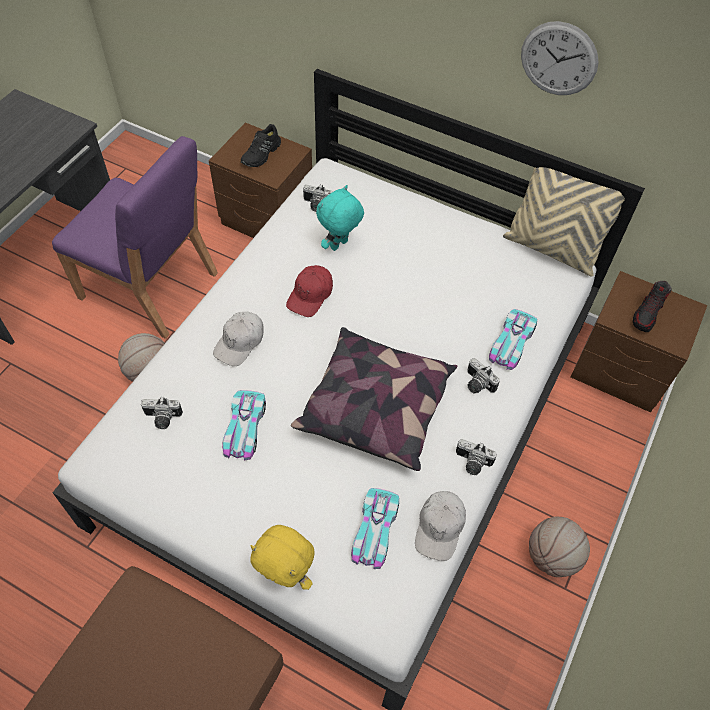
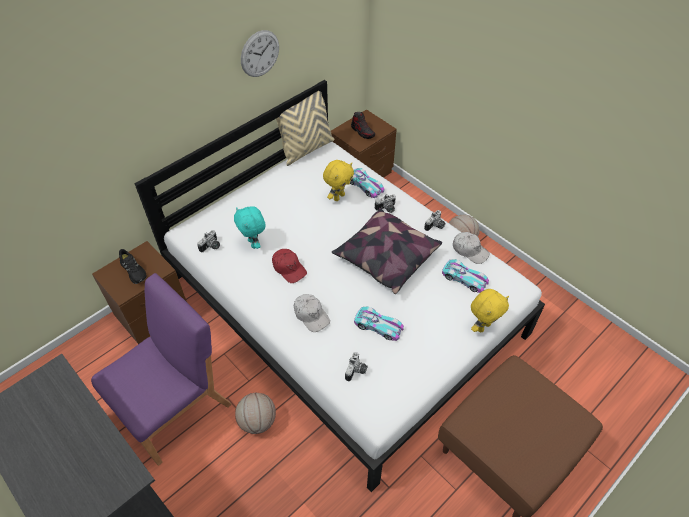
camera: 70 degrees left, 5 degrees down
none -> yellow plush toy [323,160,354,201]

